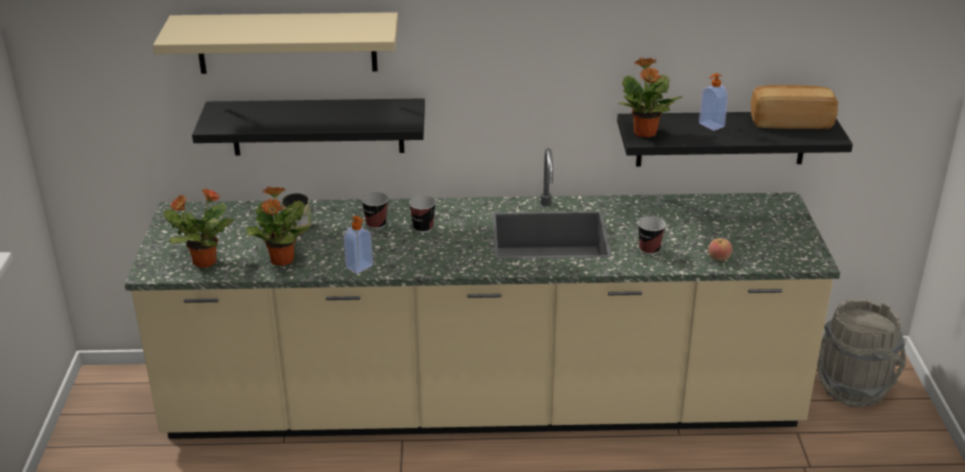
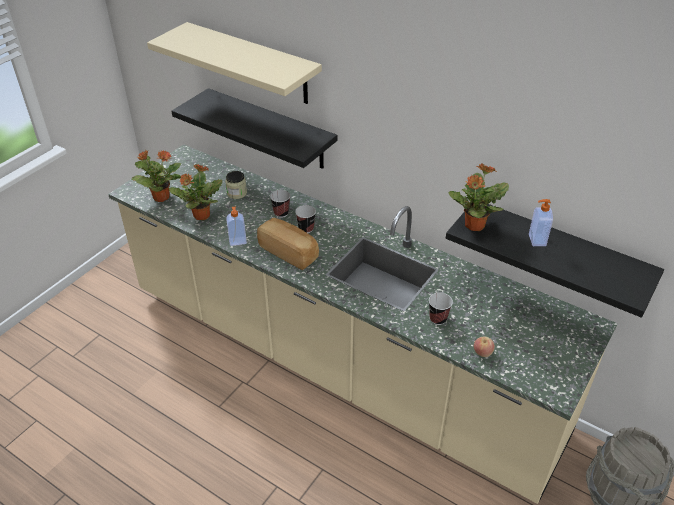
camera: 35 degrees right, 10 degrees up
bread [751,85,838,129] -> bread moved to [257,218,319,270]

